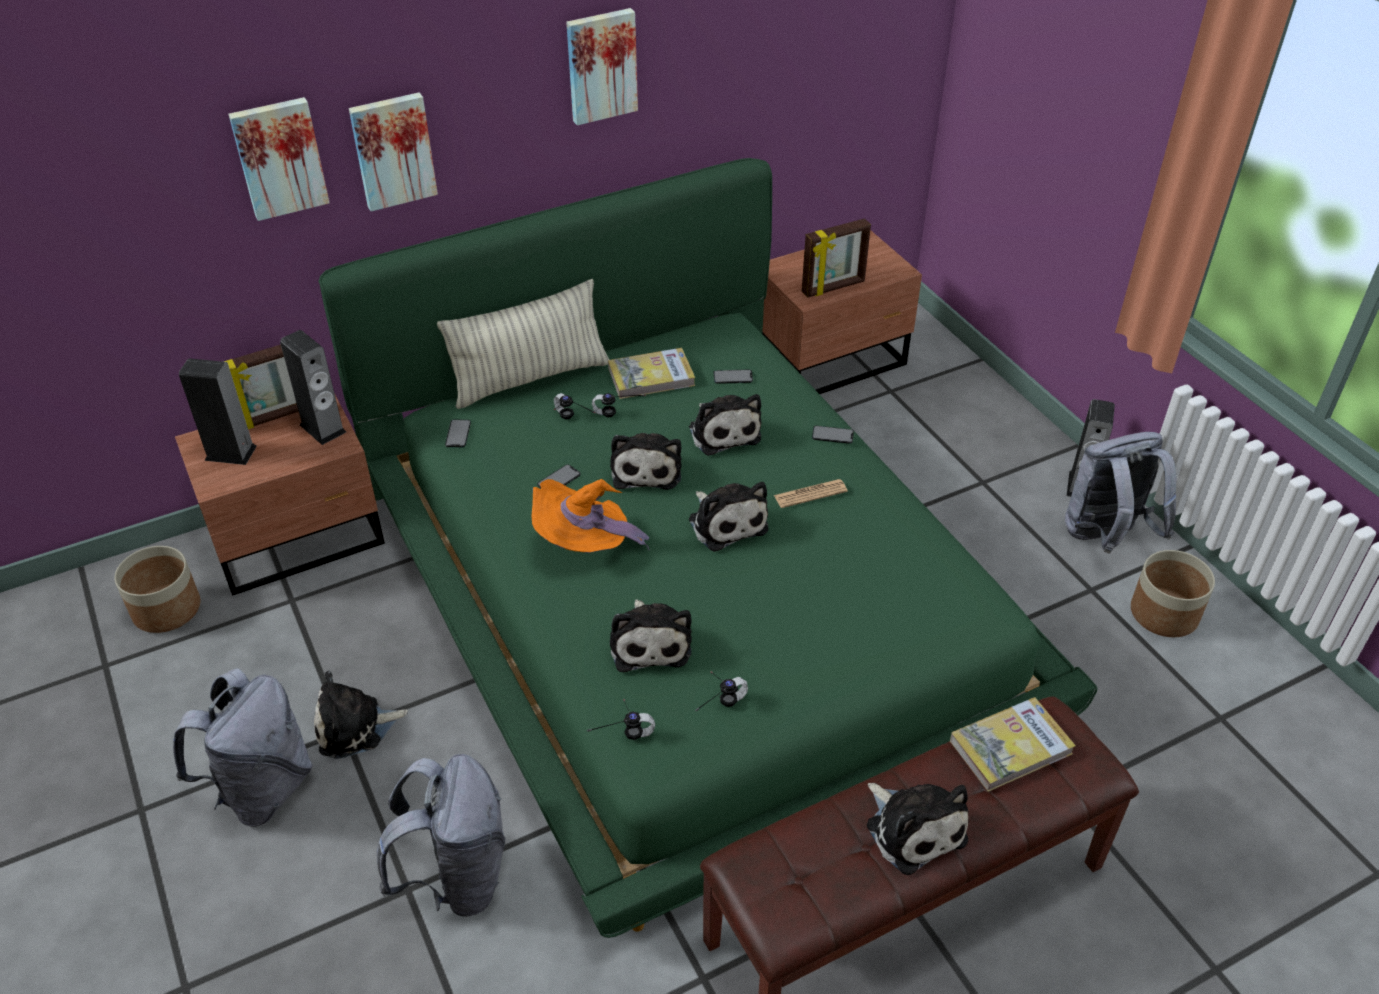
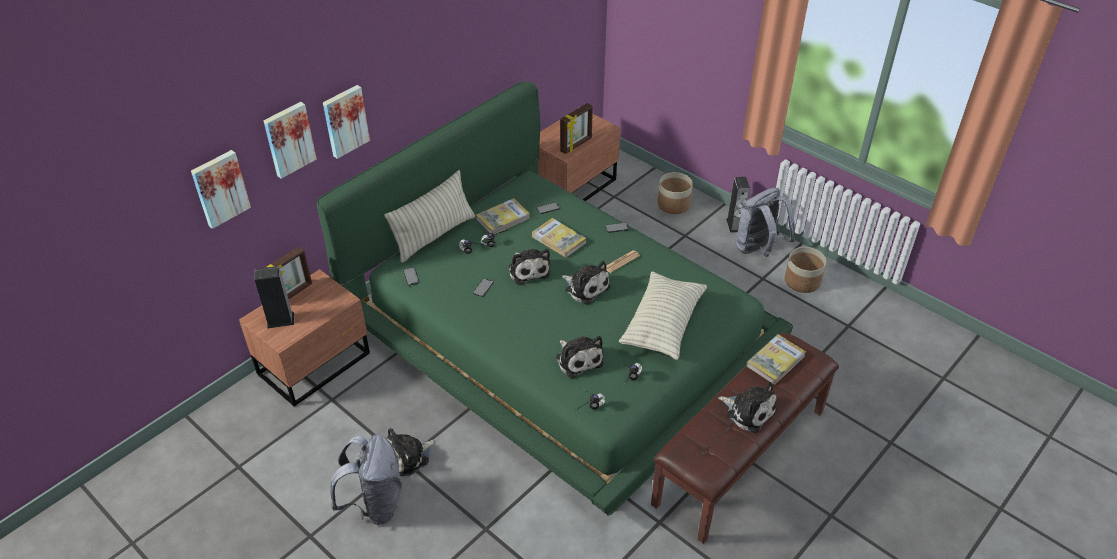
camera: 20 degrees left, 0 degrees up
planter [114,546,201,633] -> planter moved to [657,172,693,214]
speaker [280,330,346,445] -> none
grey backpack [377,754,505,917] -> none
orange hat [532,479,649,553] -> none
picture [566,8,638,125] -> picture moved to [191,150,251,229]
plush toy [689,394,761,456] -> book [532,218,586,258]
none -> pillow [619,271,707,360]

